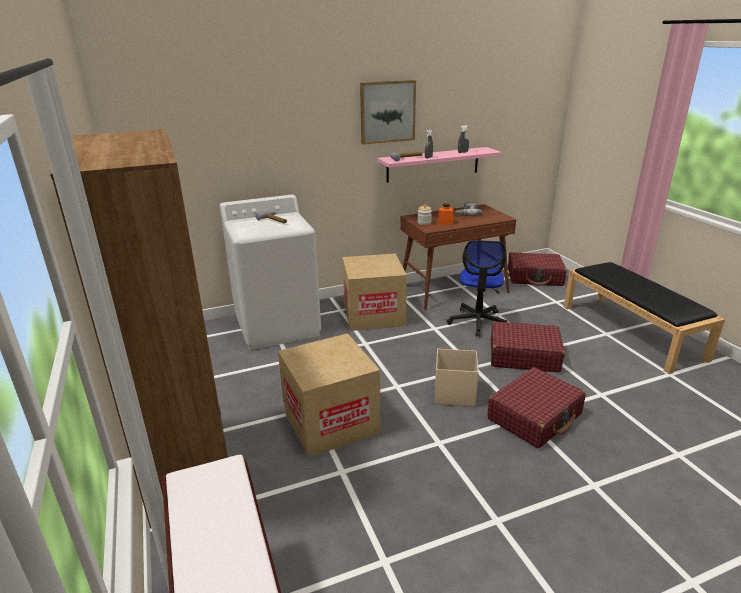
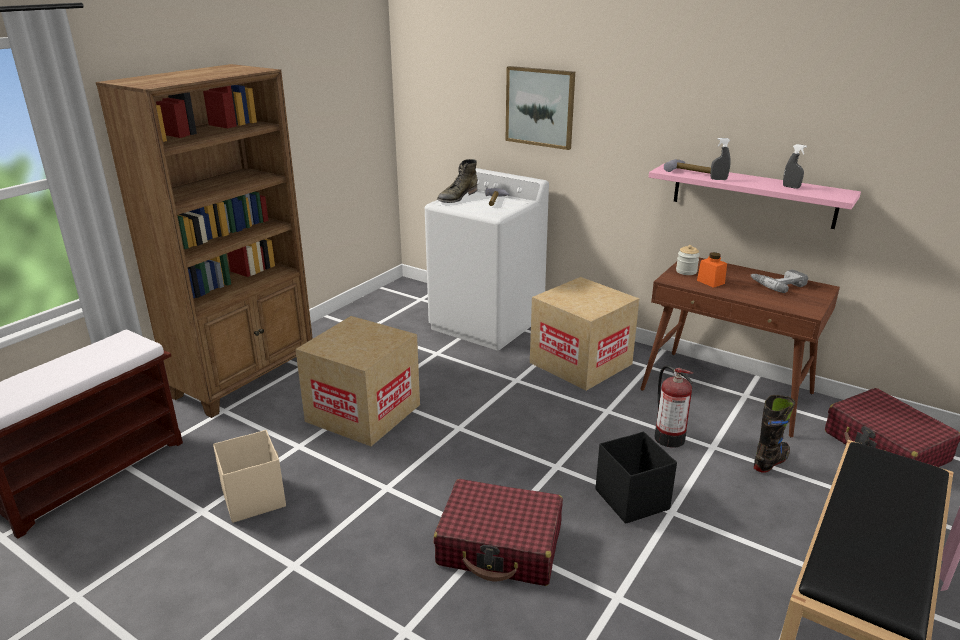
camera: 55 degrees right, 0 degrees up
picture [360,80,416,145] -> picture moved to [505,66,575,150]
beige storage box [435,349,479,407] -> beige storage box moved to [213,430,286,523]
office chair [447,240,508,337] -> fire extinguisher [655,365,693,448]
red suitcase [491,321,565,373] -> black storage box [595,431,677,524]
none -> green boot [437,159,477,203]
none -> black boot [754,395,795,473]

